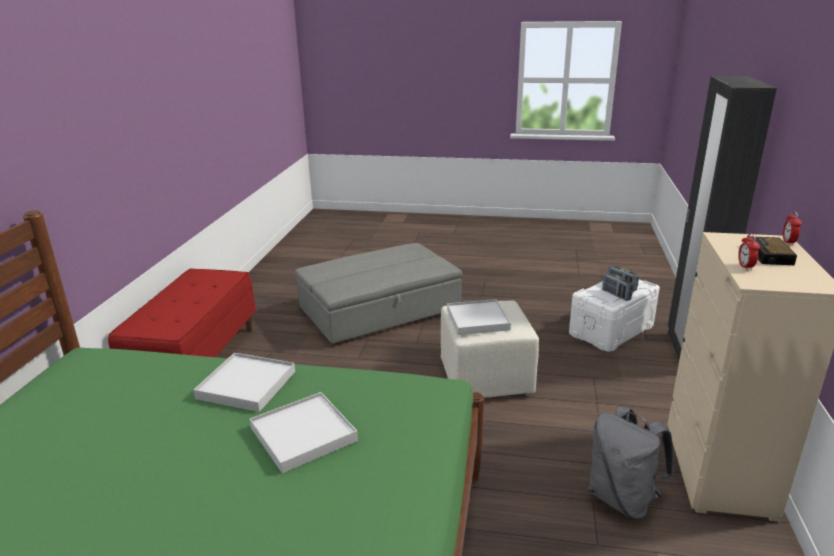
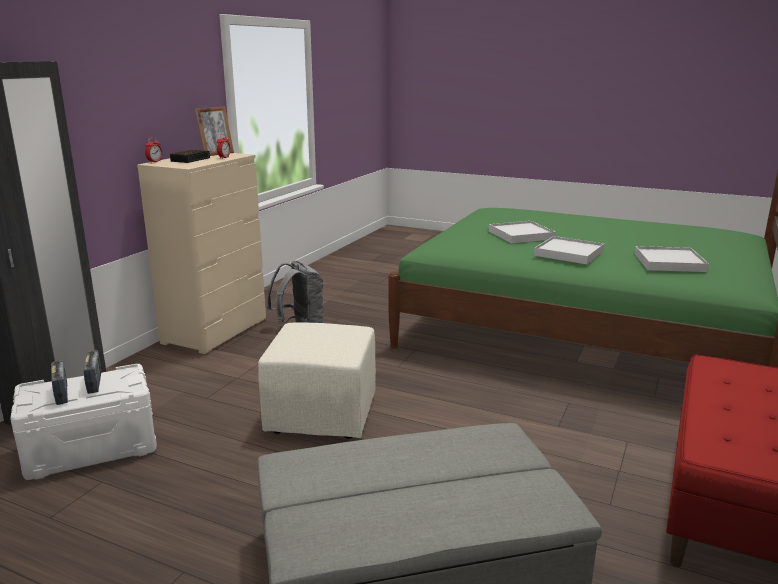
camera: 165 degrees left, 5 degrees down
white tray [447,299,511,335] -> white tray moved to [635,246,709,272]
none -> picture frame [195,107,234,156]

